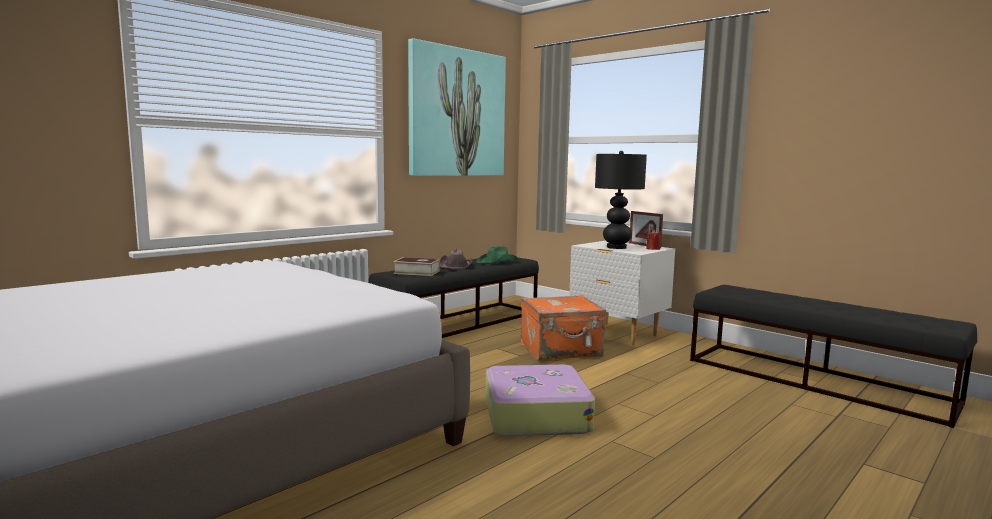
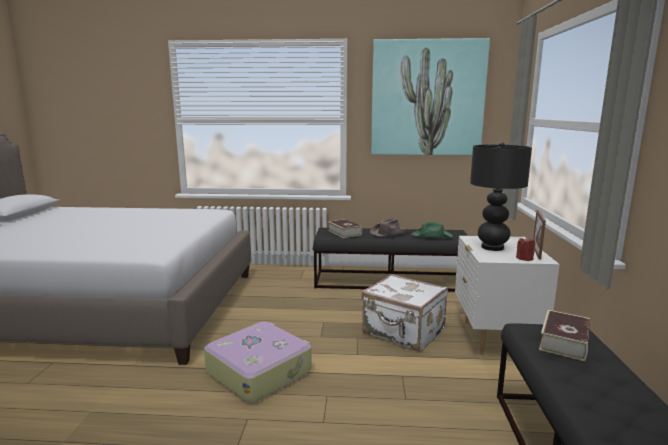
camera: 50 degrees right, 5 degrees up
orange suitcase [521,295,606,361] -> white suitcase [361,274,448,352]
none -> book [539,310,590,361]

